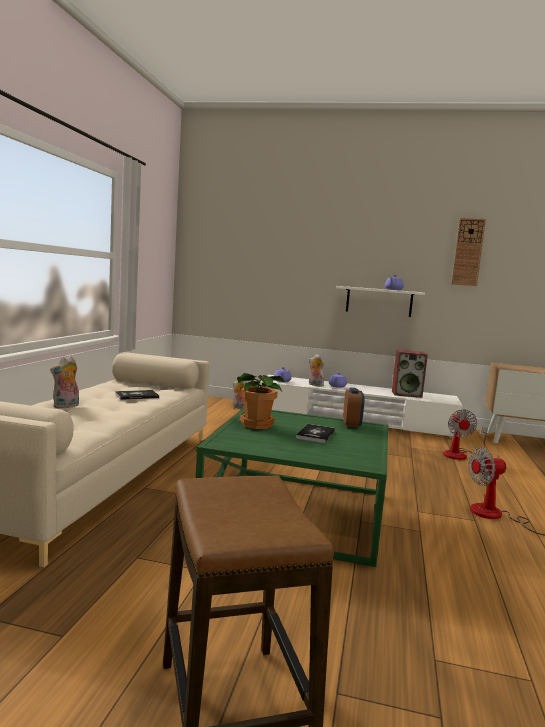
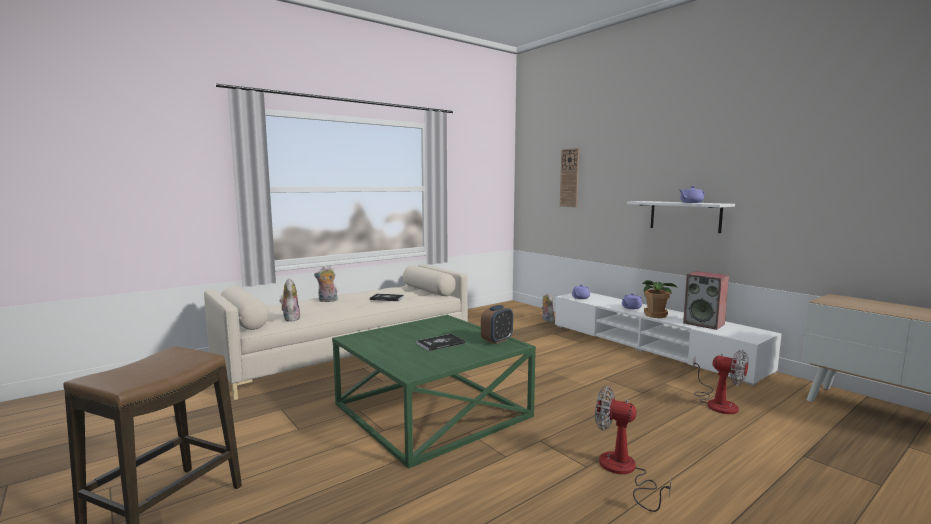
camera: 40 degrees right, 0 degrees up
potted plant [237,373,285,429] -> potted plant moved to [643,280,678,318]
plush toy [308,354,324,387] -> plush toy moved to [279,278,300,321]
fan [443,409,488,460] -> fan turned 90 degrees counterclockwise [693,350,749,414]
wall clock [451,218,486,286] -> wall clock moved to [560,148,579,207]

